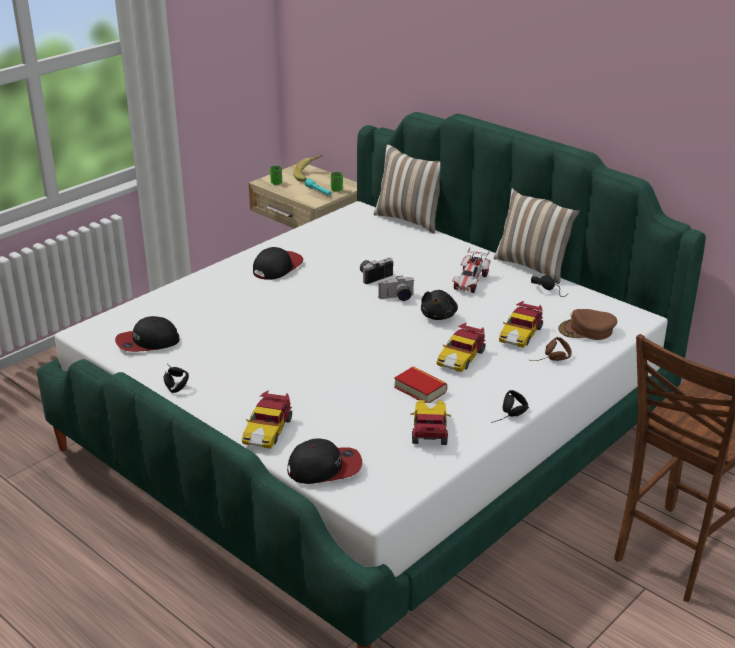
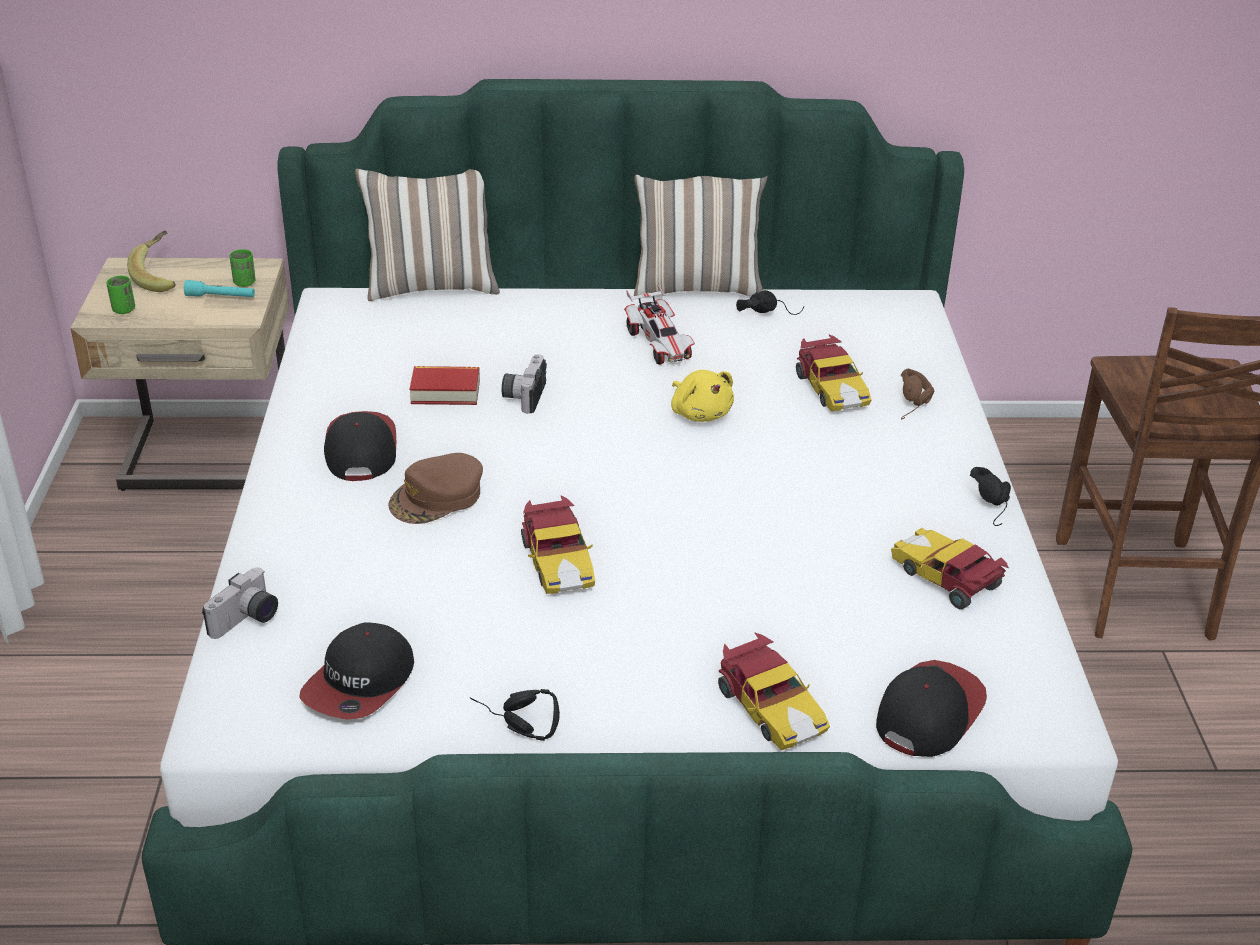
camera: 45 degrees left, 5 degrees up
camera [378,276,414,301] -> camera moved to [202,567,278,639]
book [394,367,447,403] -> book moved to [410,366,480,405]
black plush toy [421,290,458,320] -> yellow plush toy [671,370,734,422]
toy car [437,323,486,372] -> toy car moved to [521,496,595,594]
brown cap [558,309,617,340] -> brown cap moved to [388,453,483,524]

